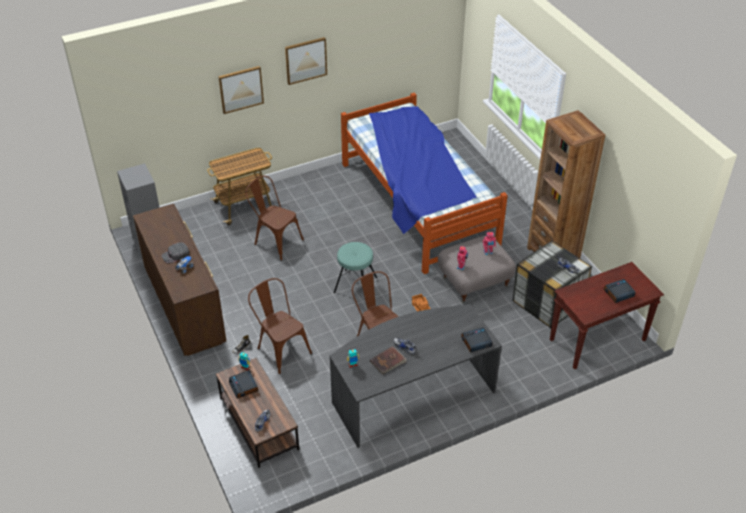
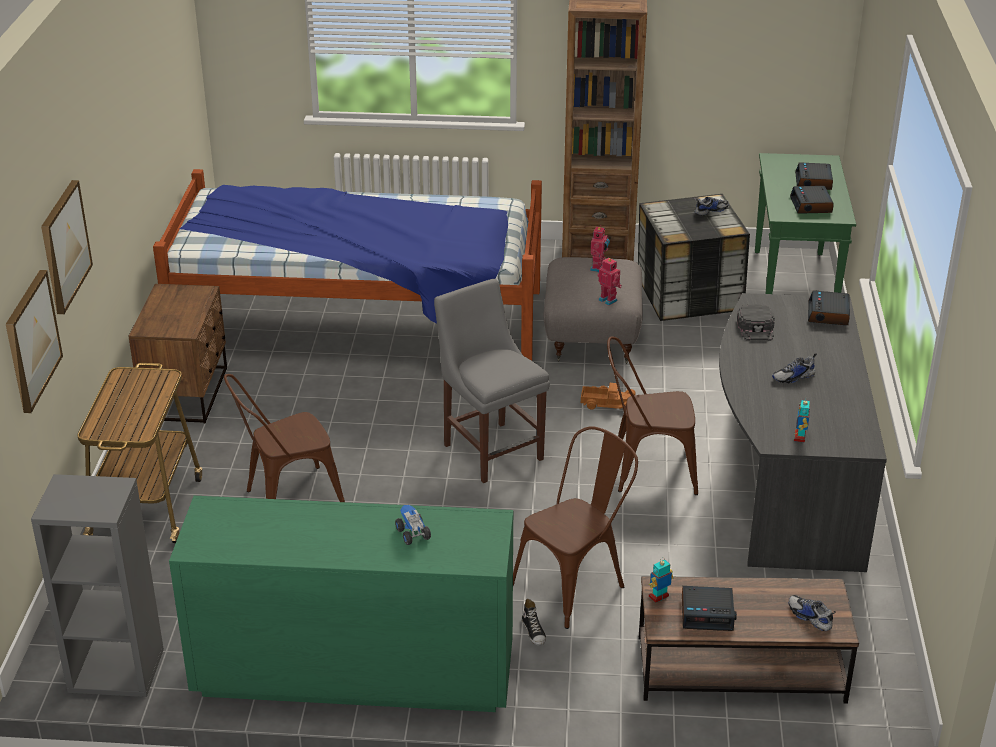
camera: 60 degrees left, 10 degrees down
brown dresser [133,204,226,356] -> green dresser [169,496,513,712]
black cap [161,242,190,264] -> black cap moved to [737,305,775,341]
brown chair [248,278,312,374] -> brown chair turned 150 degrees clockwise [513,426,638,629]
picture [285,37,327,85] -> picture moved to [6,270,63,413]
turquoise stool [334,242,377,293] -> grey chair [434,279,550,483]
brown book [370,346,406,374] -> none
brown console table [550,262,664,369] -> green console table [755,153,856,294]
none -> brown nightstand [129,284,227,424]
none -> alarm clock [790,186,834,214]

